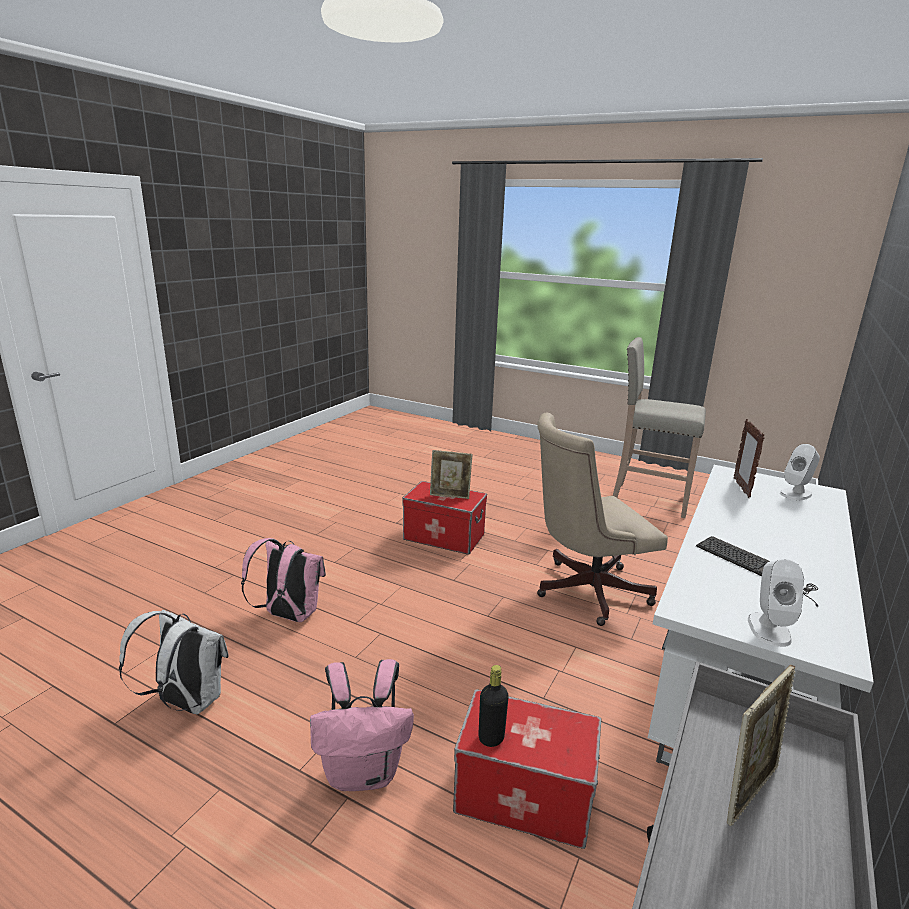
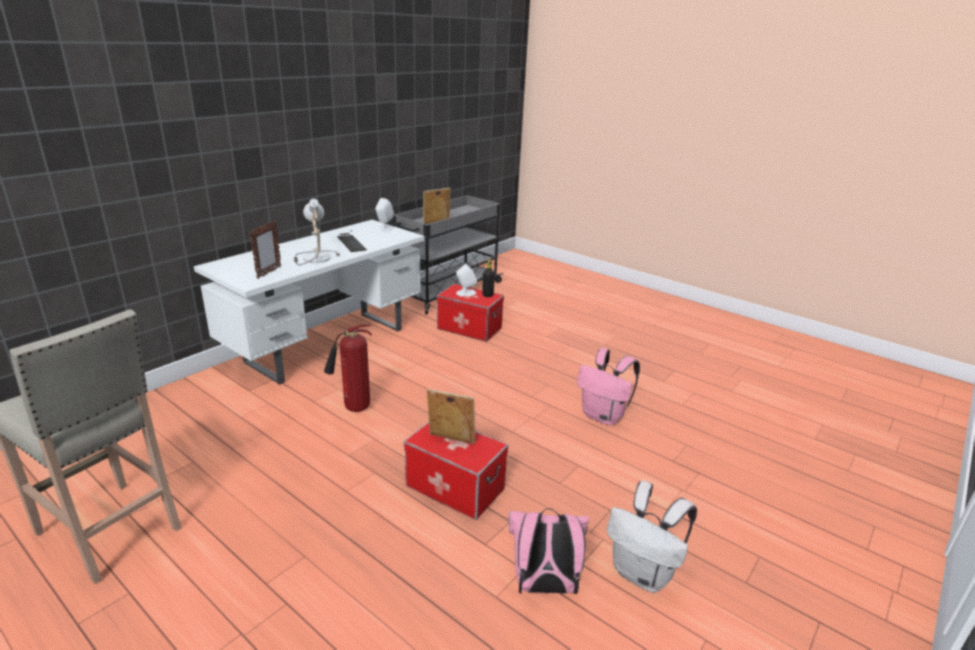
camera: 170 degrees left, 5 degrees up
white backpack [119,610,229,714] -> white backpack moved to [607,481,697,593]
pink backpack [310,659,414,791] -> pink backpack moved to [509,508,589,594]
beige office chair [537,413,668,626] -> fire extinguisher [324,324,372,412]
white speaker [780,444,820,501] -> white speaker moved to [456,264,477,297]
none -> table lamp [294,199,340,265]

